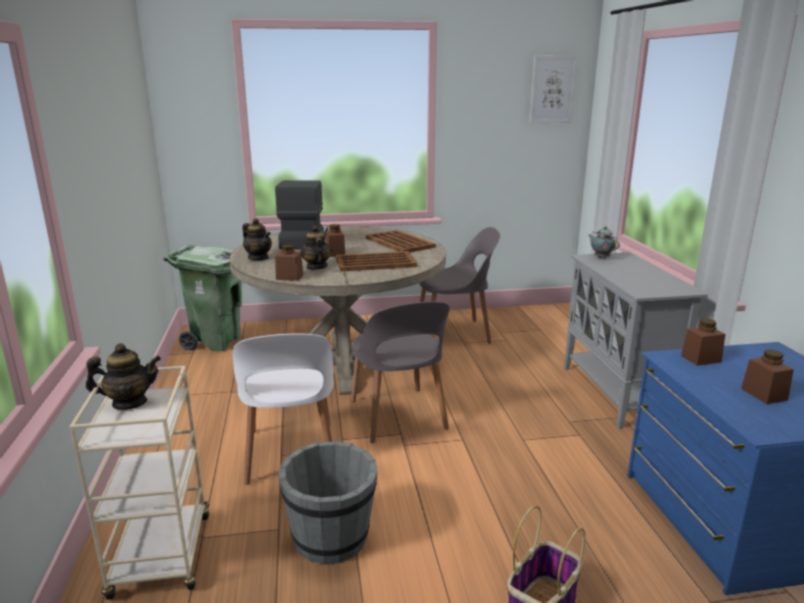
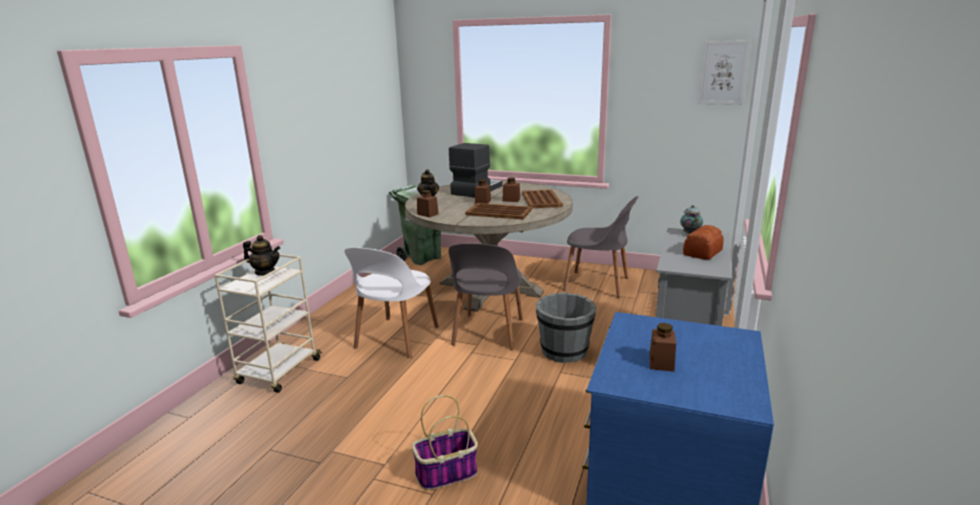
camera: 30 degrees right, 0 degrees up
grey bucket [279,441,378,565] -> grey bucket moved to [536,292,596,363]
teapot [300,225,332,270] -> none
brown jar [681,318,725,366] -> brown jar moved to [503,178,520,202]
none -> bread [683,225,724,260]

